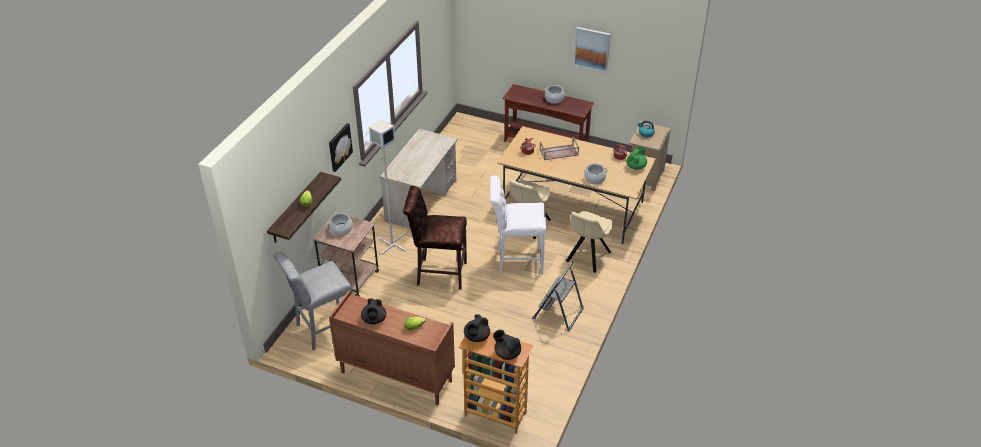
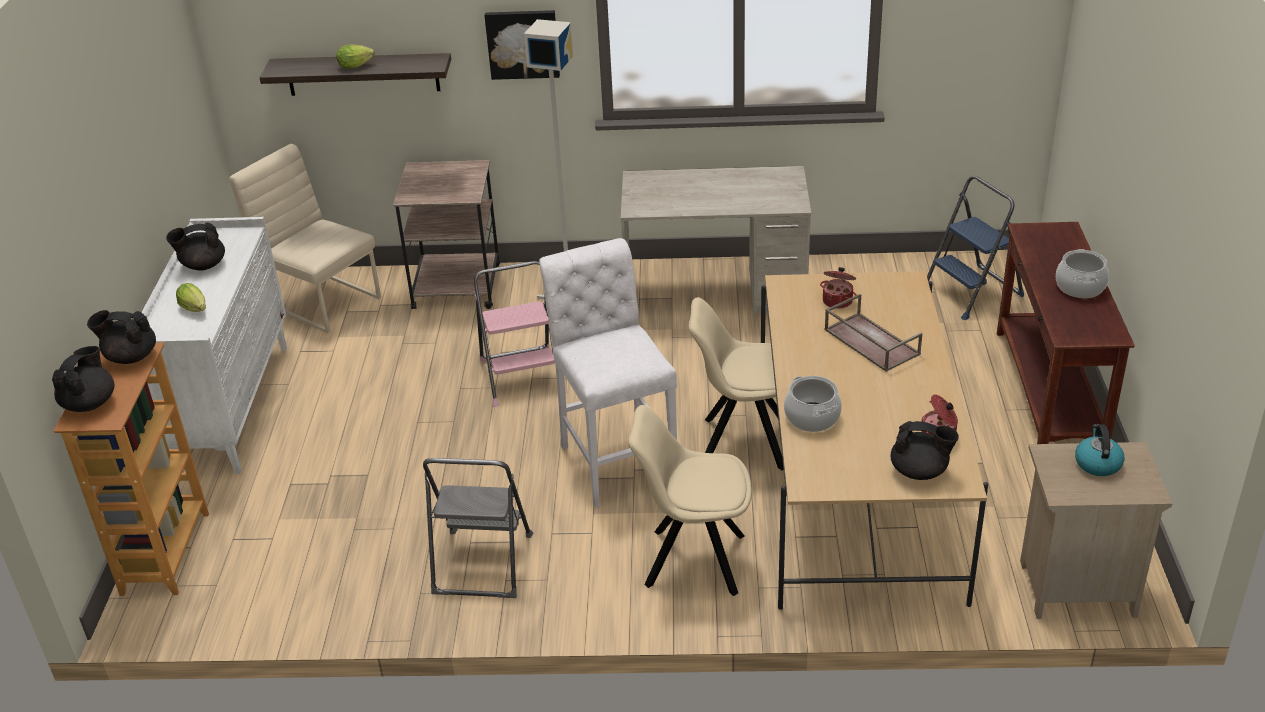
camera: 70 degrees right, 5 degrees down
grey stool [274,252,352,350] -> beige chair [229,144,381,333]
cooking pot [329,212,353,236] -> none
brown cabinet [329,290,455,406] -> white cabinet [141,217,287,474]
brown stool [403,186,467,289] -> pink step ladder [474,261,567,407]
picture [574,27,611,72] -> none
green teapot [626,146,647,170] -> black teapot [891,421,959,480]
none -> blue step ladder [927,176,1024,320]

